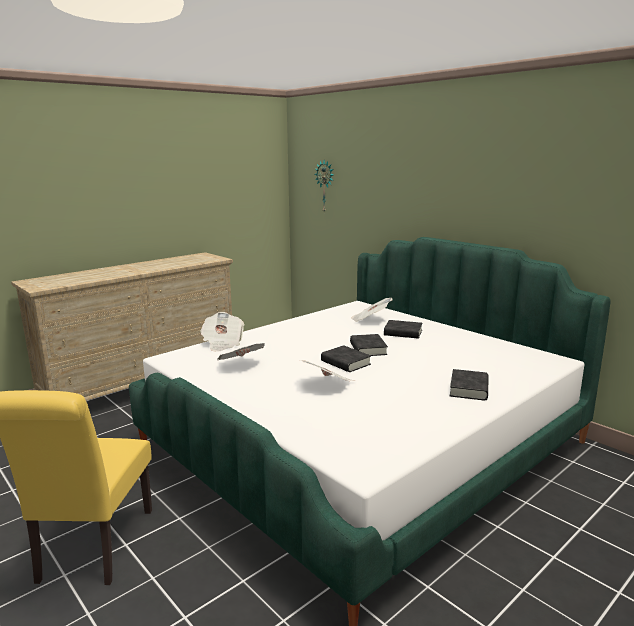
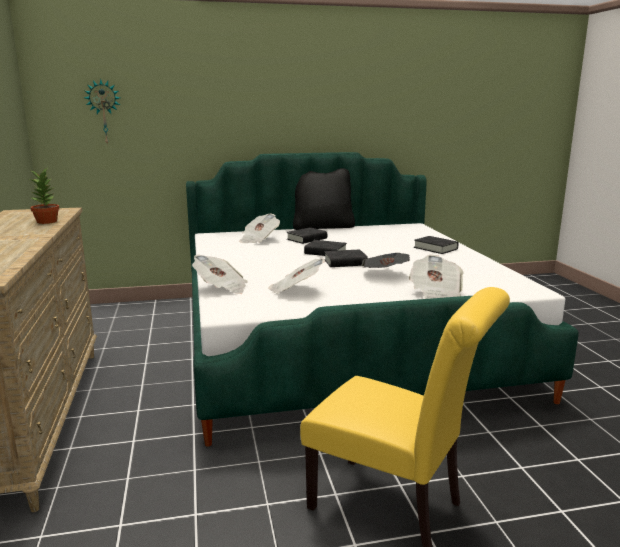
camera: 60 degrees left, 0 degrees up
none -> potted plant [30,168,60,224]
none -> black pillow [293,168,355,230]
none -> newspaper [409,255,463,299]

